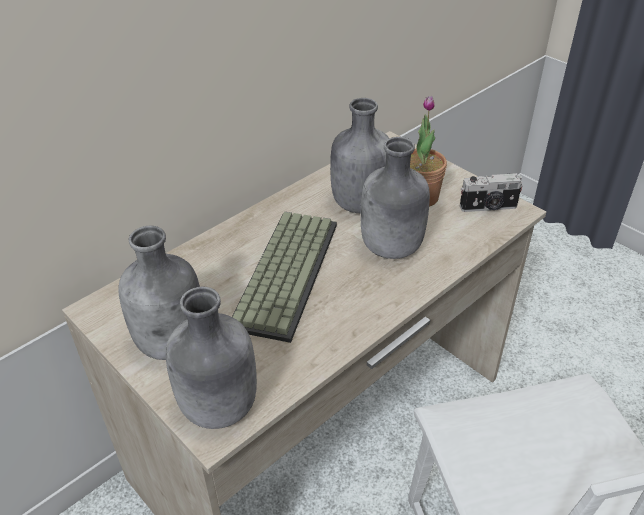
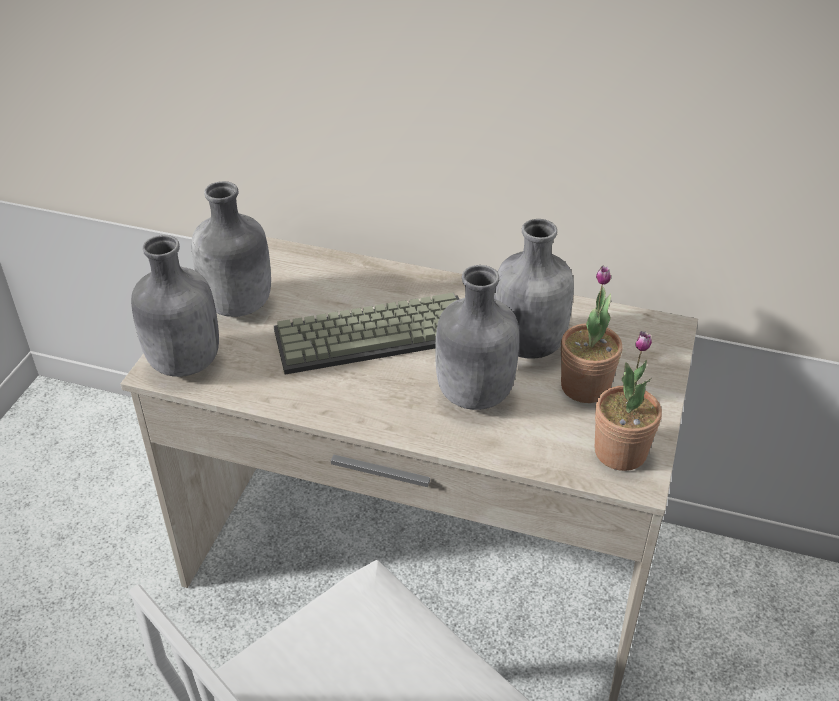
camera: 60 degrees right, 0 degrees up
camera [460,173,523,212] -> potted plant [595,331,662,471]

